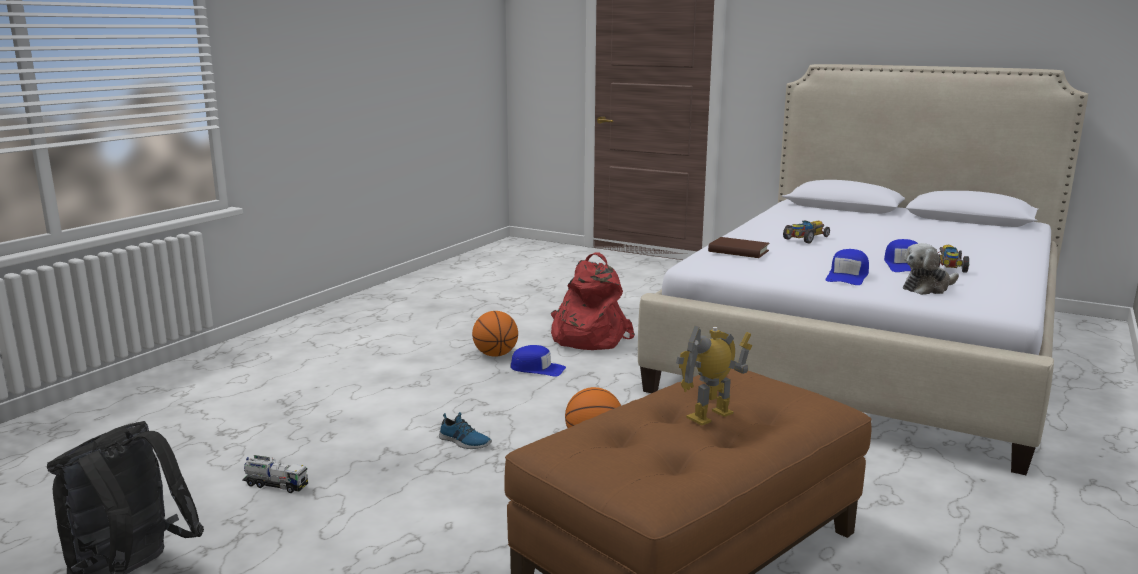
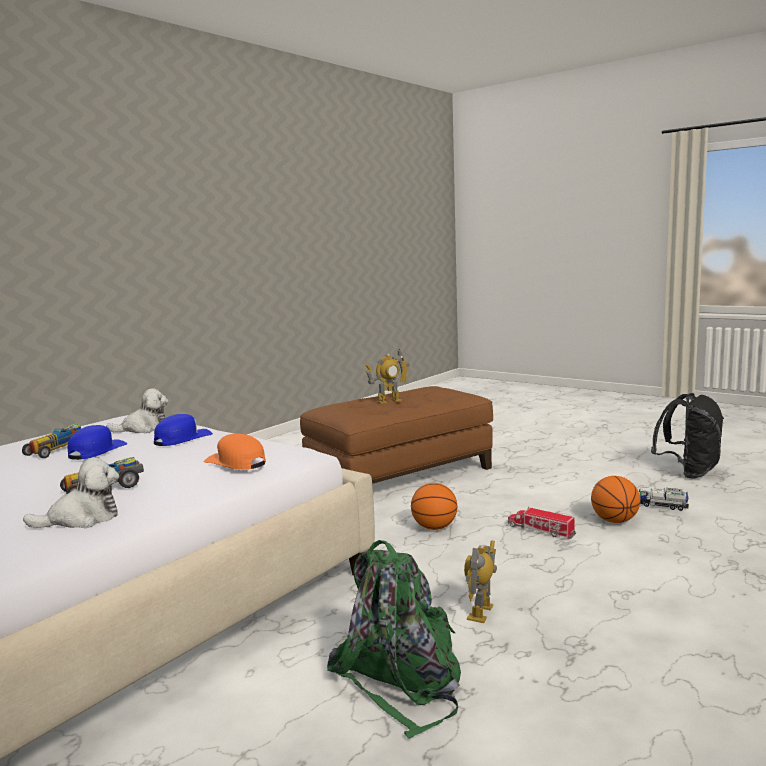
camera: 170 degrees left, 5 degrees down
shoe [439,412,492,449] -> toy truck [508,507,576,539]
basketball [472,311,518,357] -> basketball moved to [591,476,640,523]
blue cap [510,345,566,377] -> toy robot [464,540,497,623]
red backpack [551,253,635,350] -> green backpack [327,540,461,739]
brown book [708,237,770,258] -> orange cap [203,434,266,470]
none -> plush toy [23,458,119,528]

